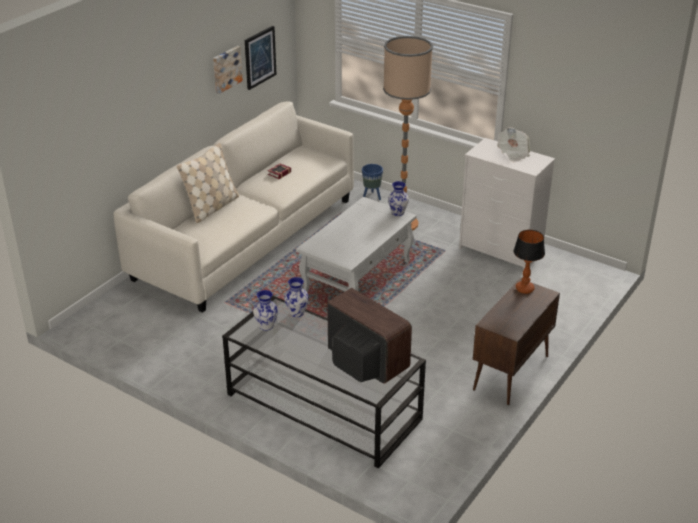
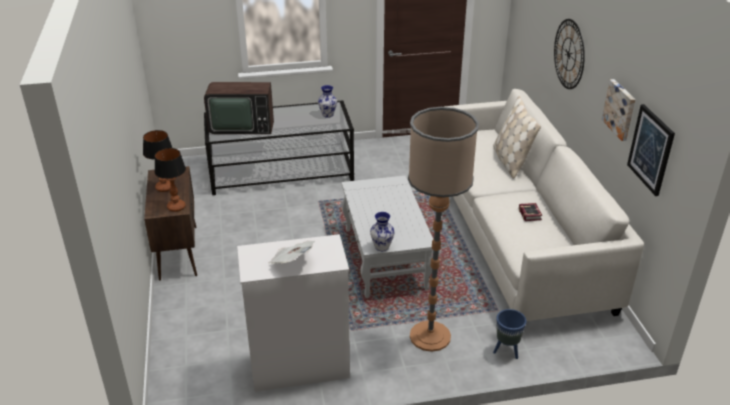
camera: 135 degrees right, 0 degrees up
vase [284,277,309,317] -> none
none -> table lamp [143,130,172,192]
none -> wall clock [554,19,585,89]

